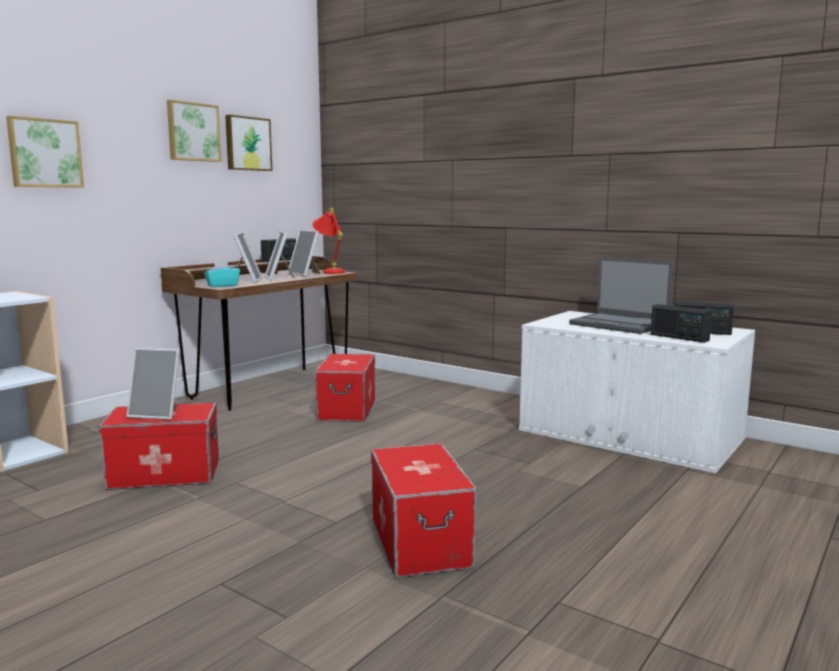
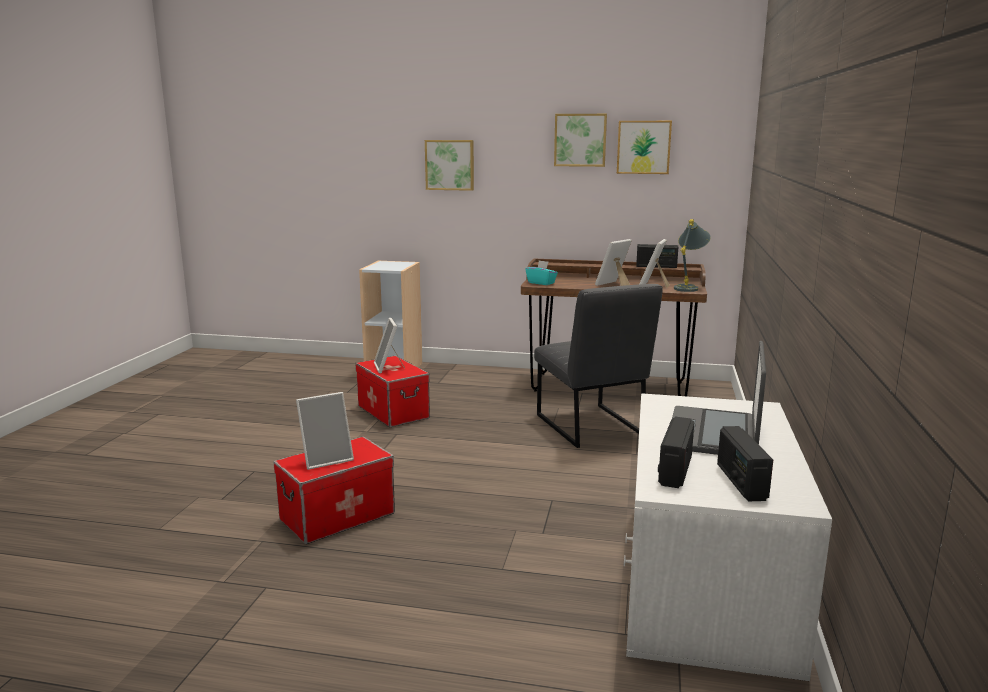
camera: 65 degrees right, 5 degrees up
picture frame [233,232,262,283] -> picture frame moved to [296,392,354,470]
red table lamp [313,208,345,274] -> grey table lamp [674,219,711,292]
storage box [314,354,375,422] -> grey chair [534,284,663,448]

